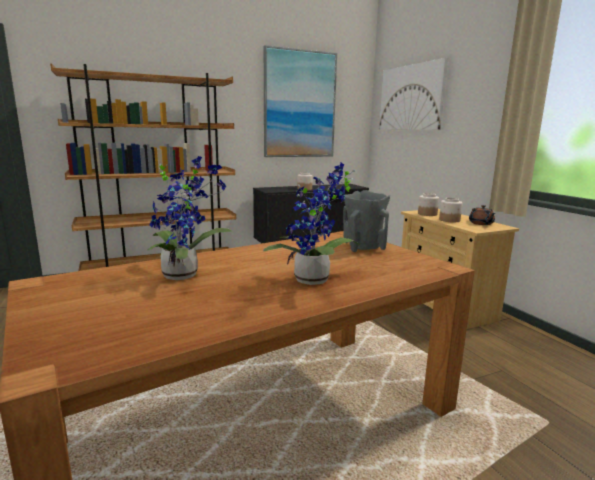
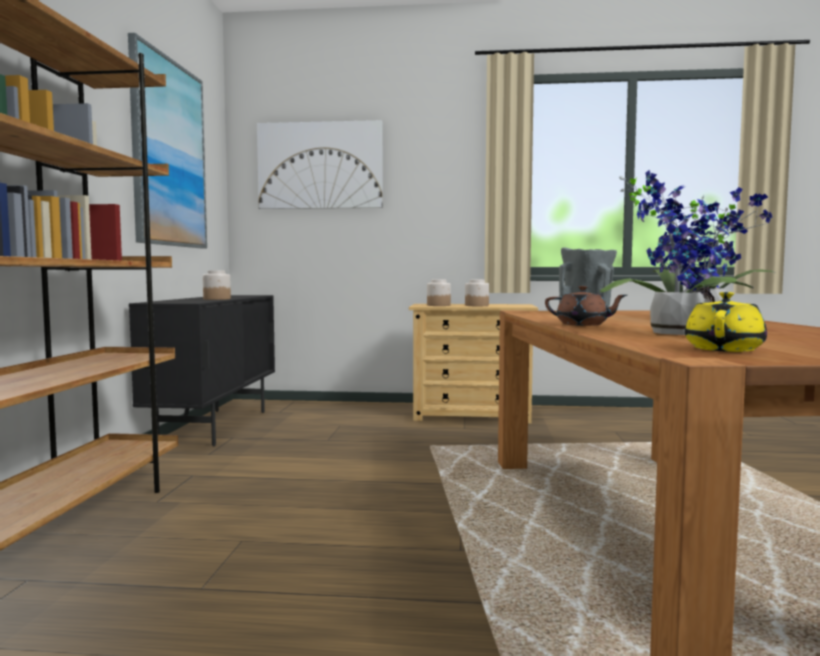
camera: 60 degrees left, 10 degrees down
brown teapot [469,205,495,225] -> brown teapot moved to [545,286,627,326]
none -> yellow teapot [685,292,767,352]

